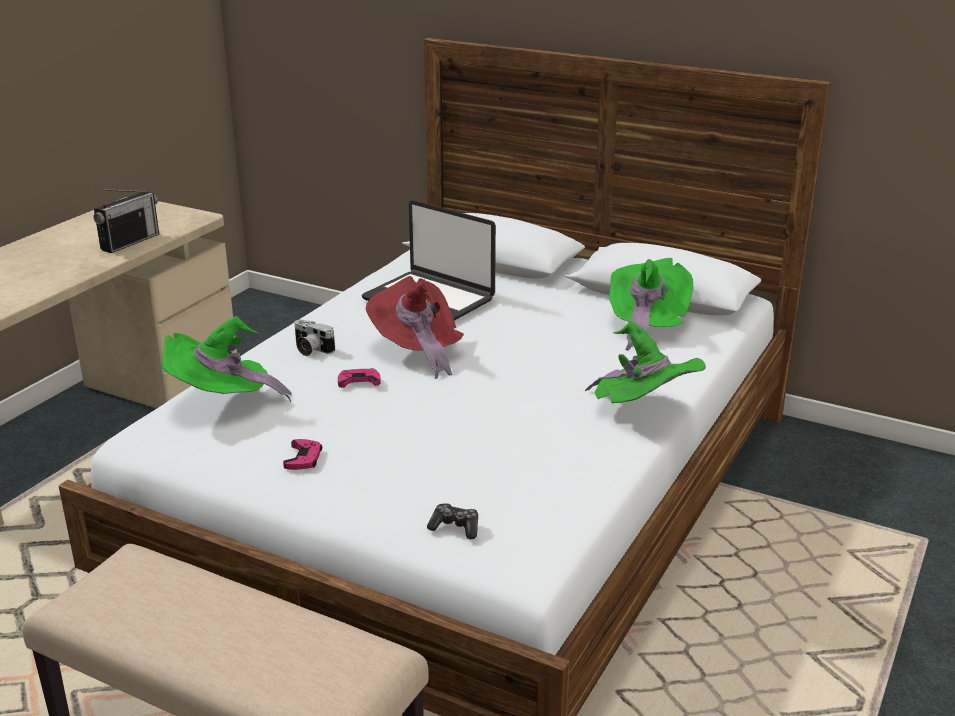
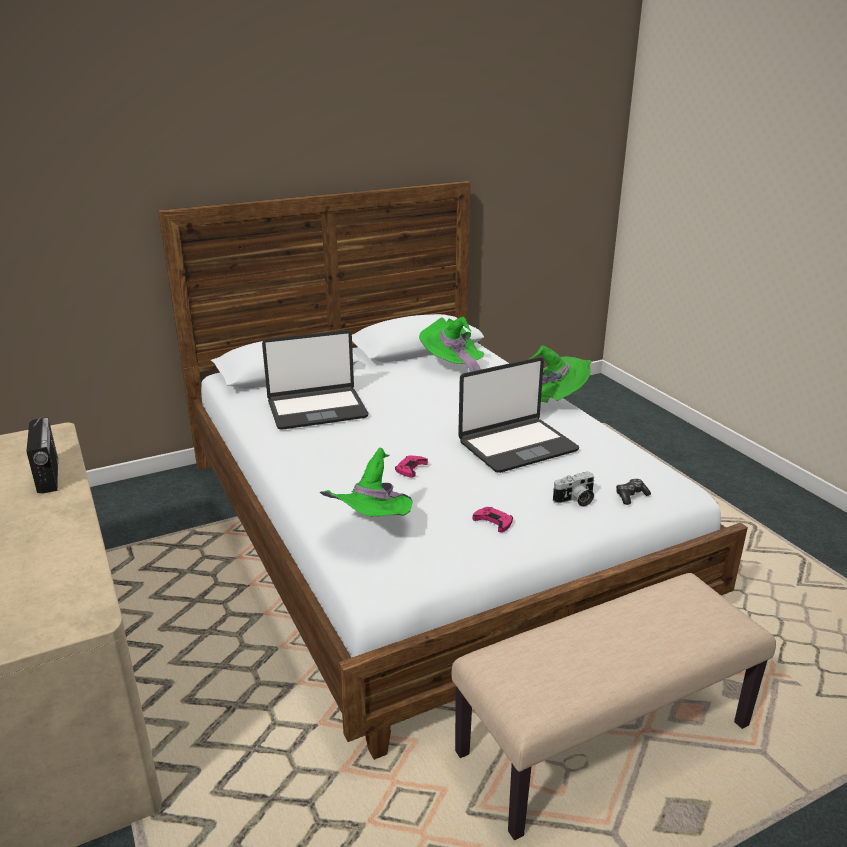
camera: 55 degrees left, 0 degrees up
camera [294,320,335,356] -> camera moved to [553,472,594,507]
red hat [366,276,464,379] -> none
none -> laptop [458,357,580,473]

